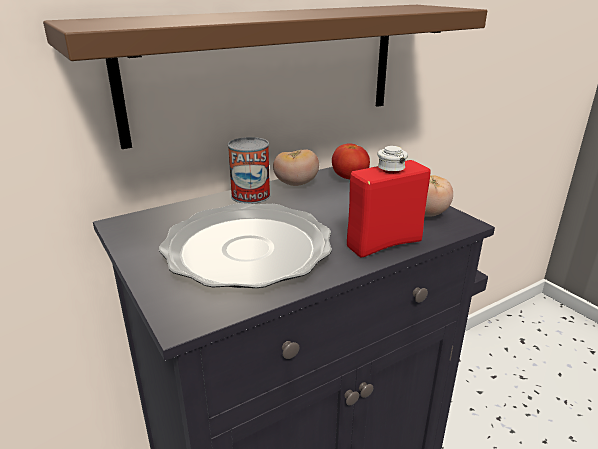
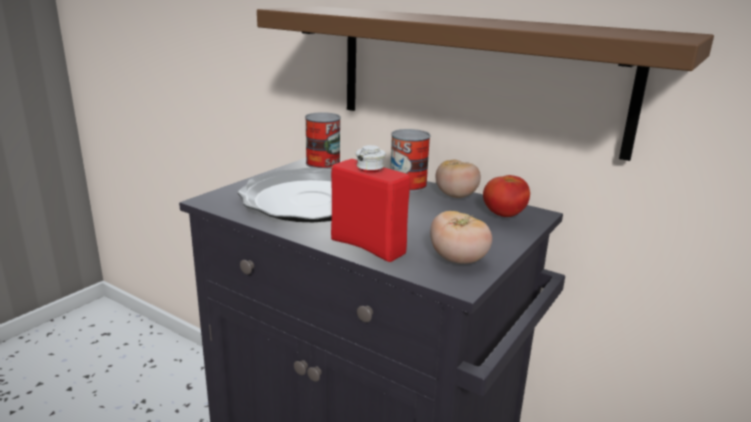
camera: 65 degrees right, 5 degrees down
none -> can [305,112,341,169]

